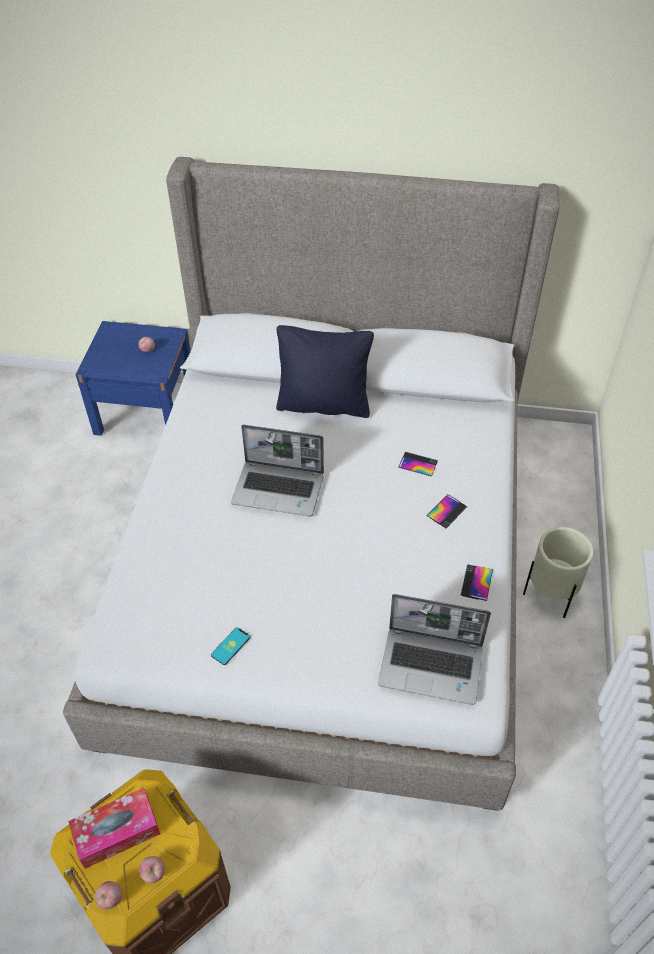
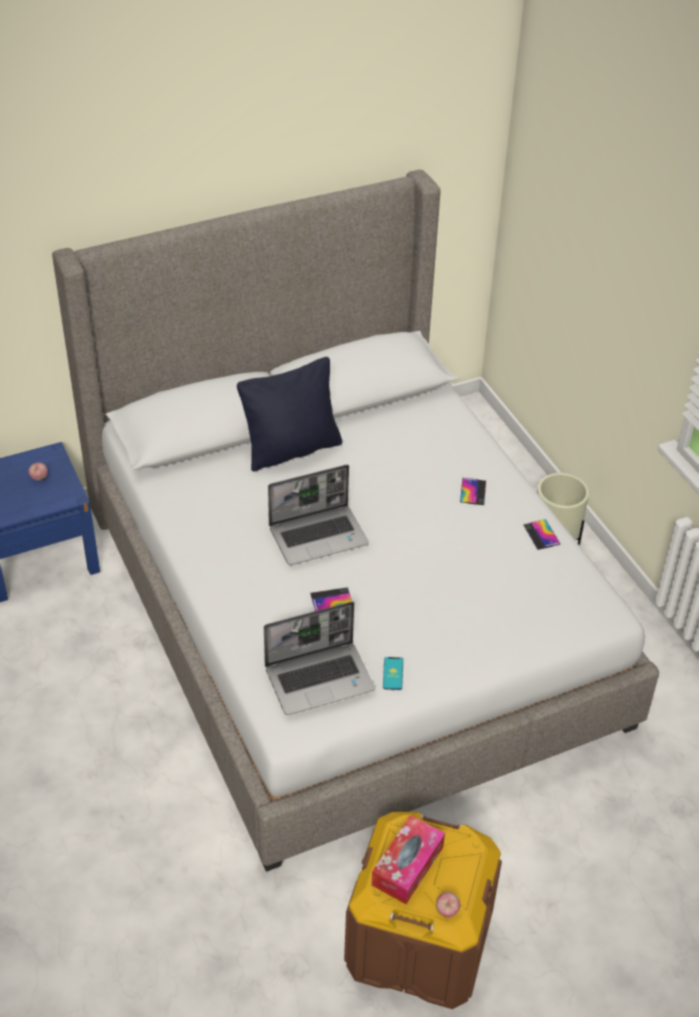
camera: 35 degrees left, 5 degrees down
apple [139,856,165,884] -> none
laptop [378,594,491,705] -> laptop moved to [264,602,375,715]
phone [398,452,438,477] -> phone moved to [310,587,352,611]

